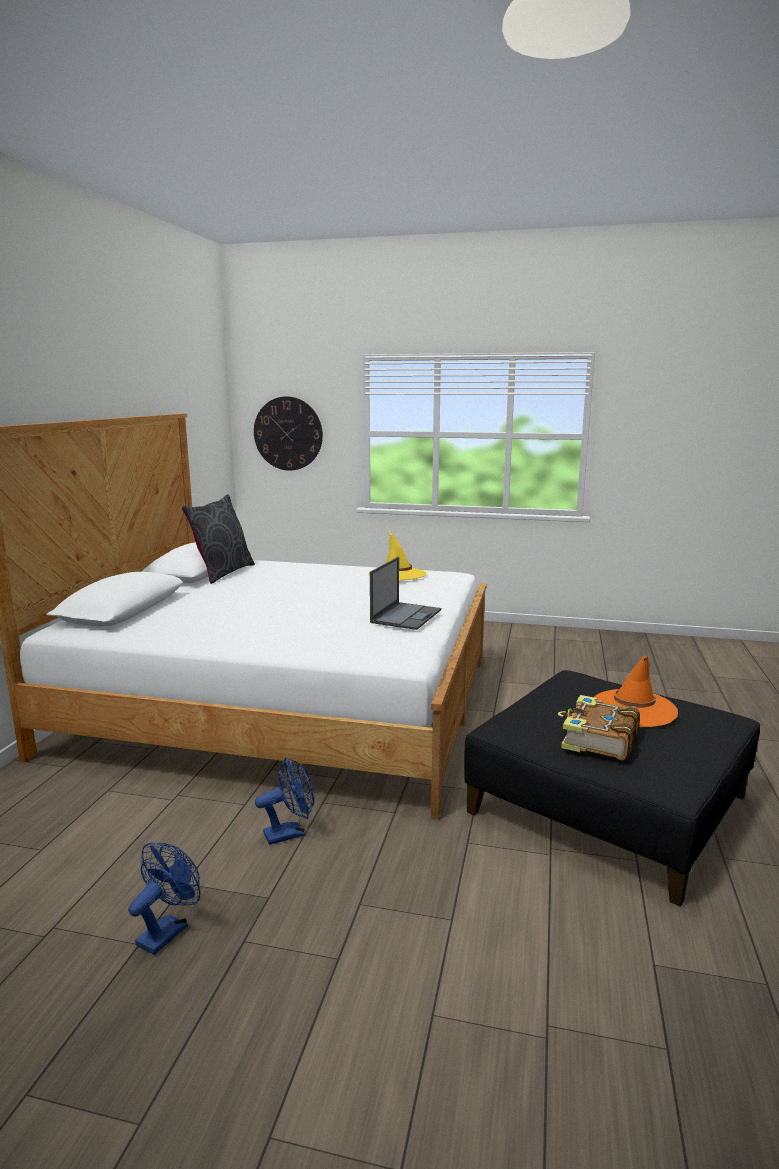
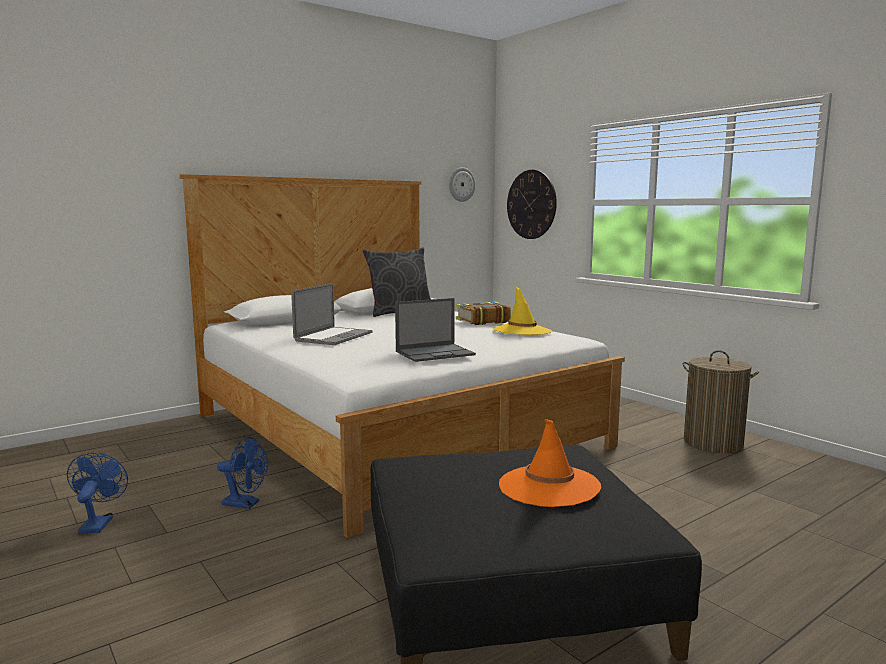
camera: 40 degrees right, 5 degrees down
blue fan [128,843,201,955] -> blue fan turned 75 degrees counterclockwise [67,453,128,534]
book [558,695,640,760] -> book moved to [456,301,511,325]
none -> laptop [291,283,373,345]
none -> wall clock [449,167,475,202]
none -> laundry basket [683,350,759,453]

